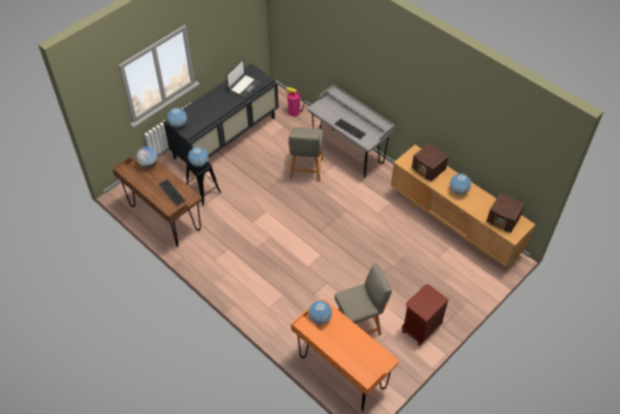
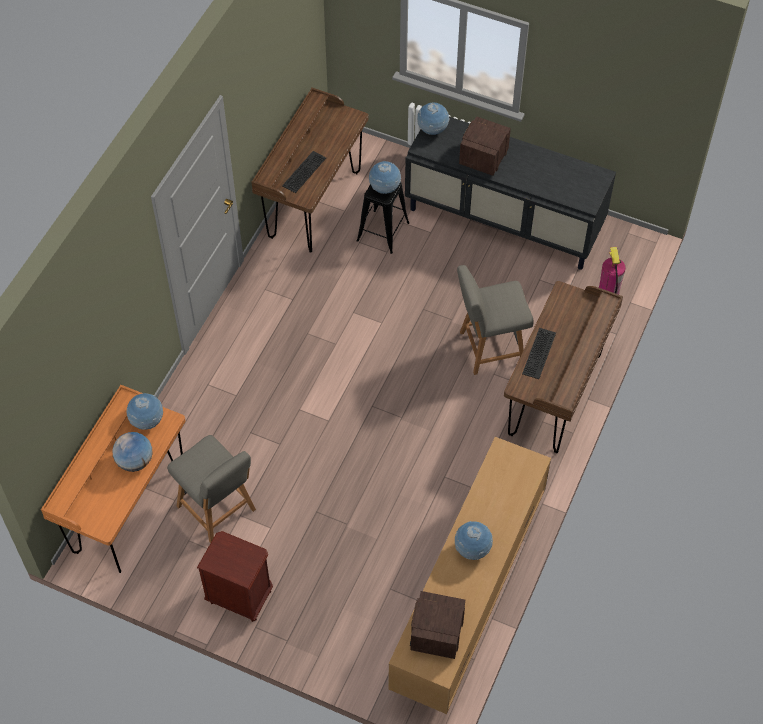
camera: 70 degrees right, 5 degrees up
globe [136,146,158,168] -> globe moved to [112,432,152,472]
laptop [226,59,261,98] -> none
grey desk [308,84,395,179] -> brown desk [504,281,623,453]
radio [412,143,449,181] -> radio moved to [459,116,511,176]

